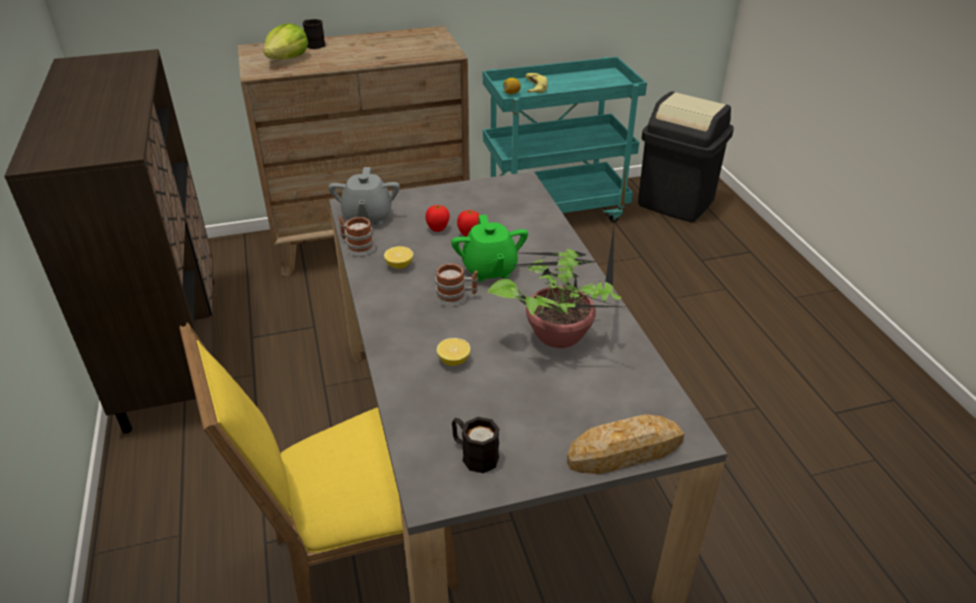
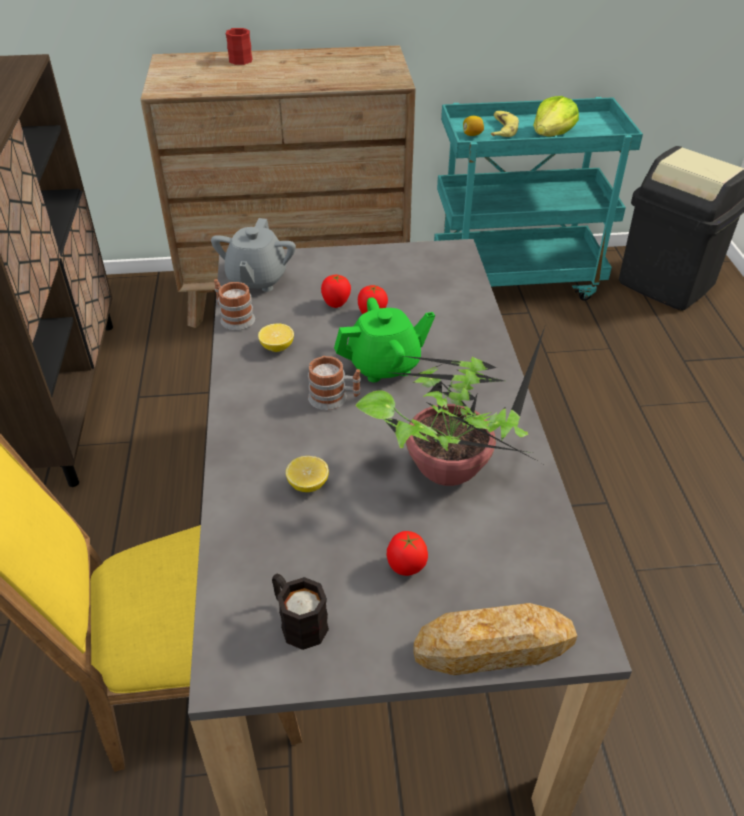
camera: 10 degrees right, 5 degrees up
lettuce [264,23,308,59] -> lettuce moved to [533,96,579,137]
black mug [303,19,325,49] -> red mug [226,28,253,65]
green teapot [451,215,528,281] -> green teapot turned 105 degrees counterclockwise [334,297,435,383]
none -> tomato [387,531,428,576]

